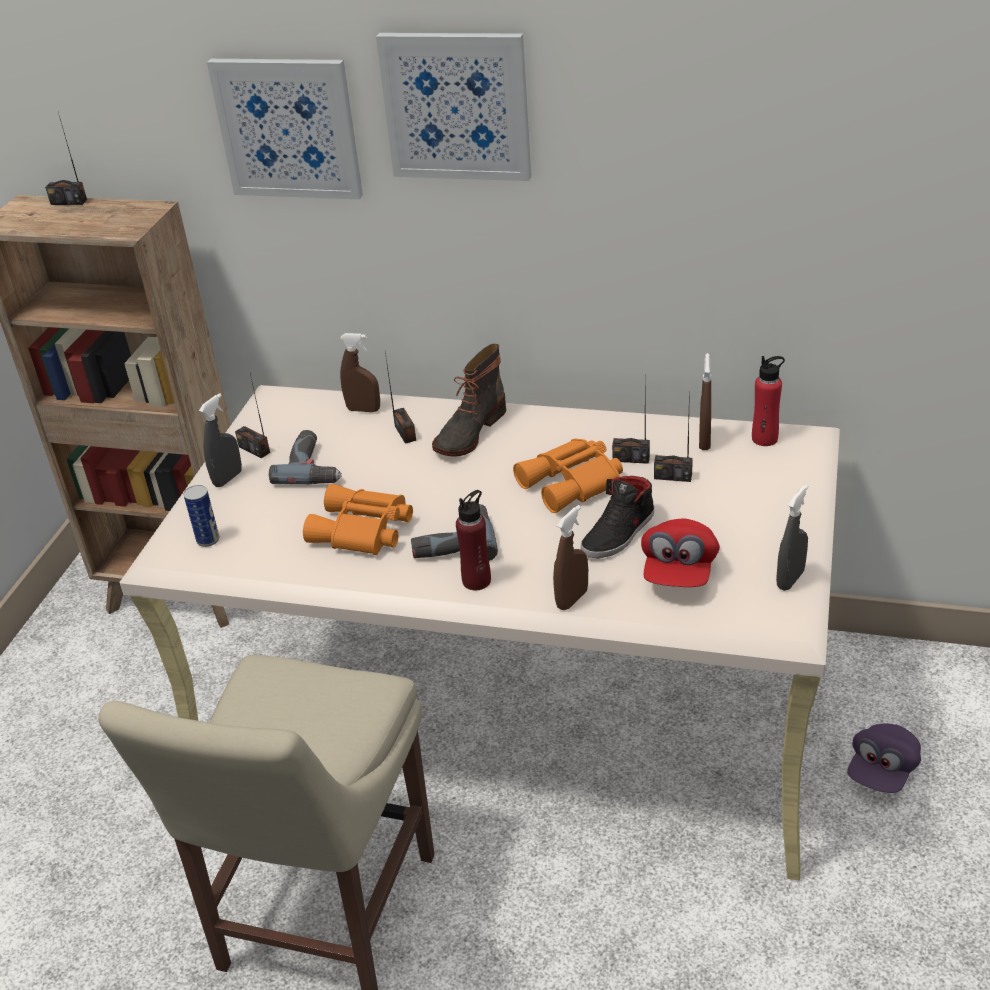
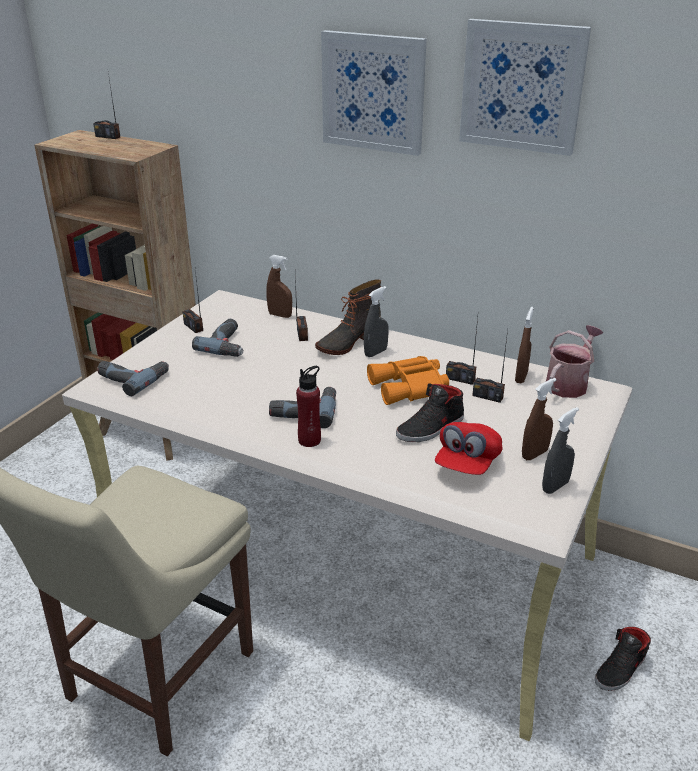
camera: 10 degrees right, 5 degrees down
can [183,485,219,547] -> power drill [97,361,169,396]
grey spray bottle [199,393,242,487] -> grey spray bottle moved to [364,286,388,357]
picture [207,59,363,200] -> picture moved to [459,19,591,156]
orange binoculars [303,484,413,555] -> none
brown spray bottle [553,505,588,610] -> brown spray bottle moved to [522,378,556,460]
red bottle [752,356,785,446] -> watering can [546,325,603,398]
purple cap [847,723,921,793] -> black shoe [595,627,651,691]

